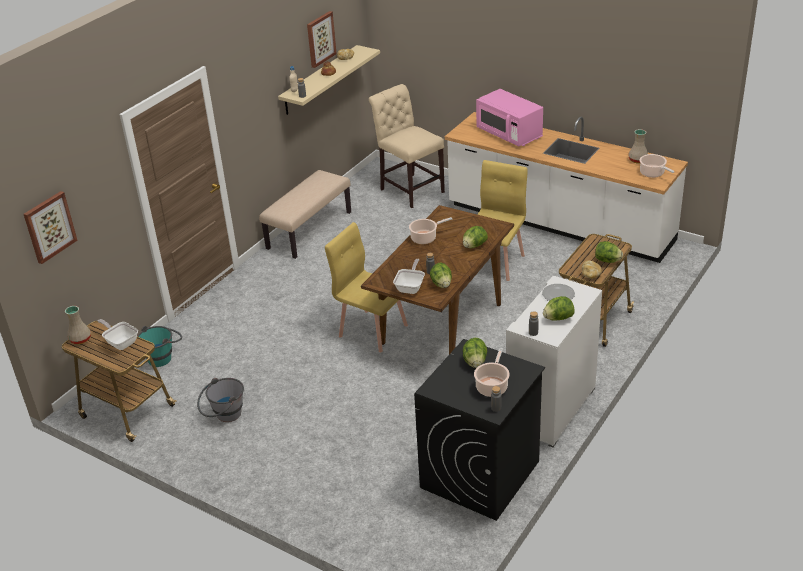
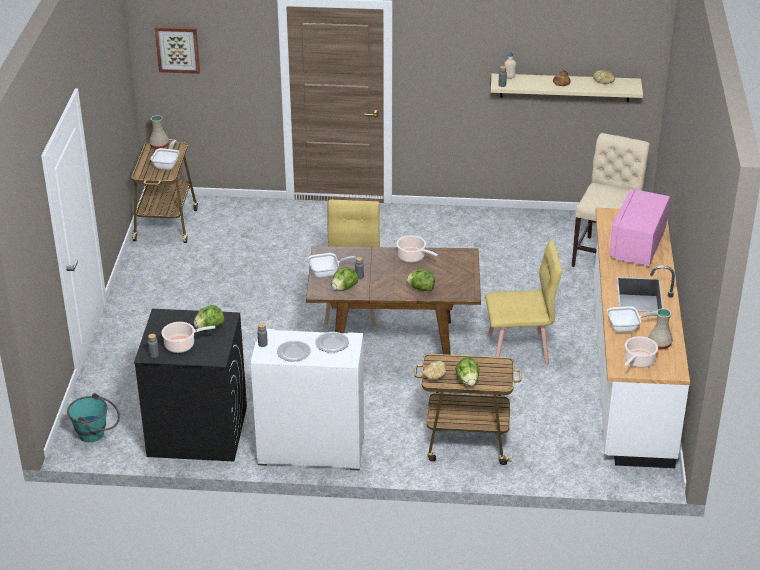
camera: 60 degrees right, 0 degrees up
turquoise bucket [137,326,182,367] -> turquoise bucket moved to [67,393,120,442]
grey bucket [197,378,244,422] -> none
beige bench [259,170,351,259] -> none
picture [307,11,337,68] -> none
lettuce [543,296,575,320] -> plate [277,340,311,362]
none -> frying pan [607,306,657,333]

